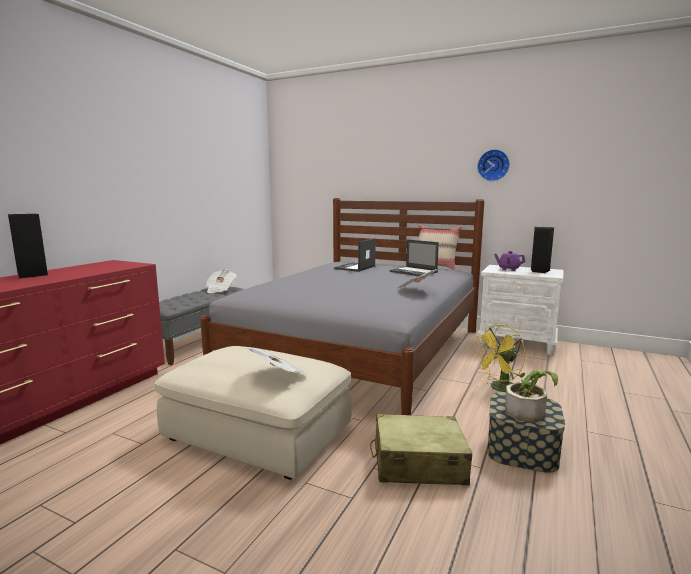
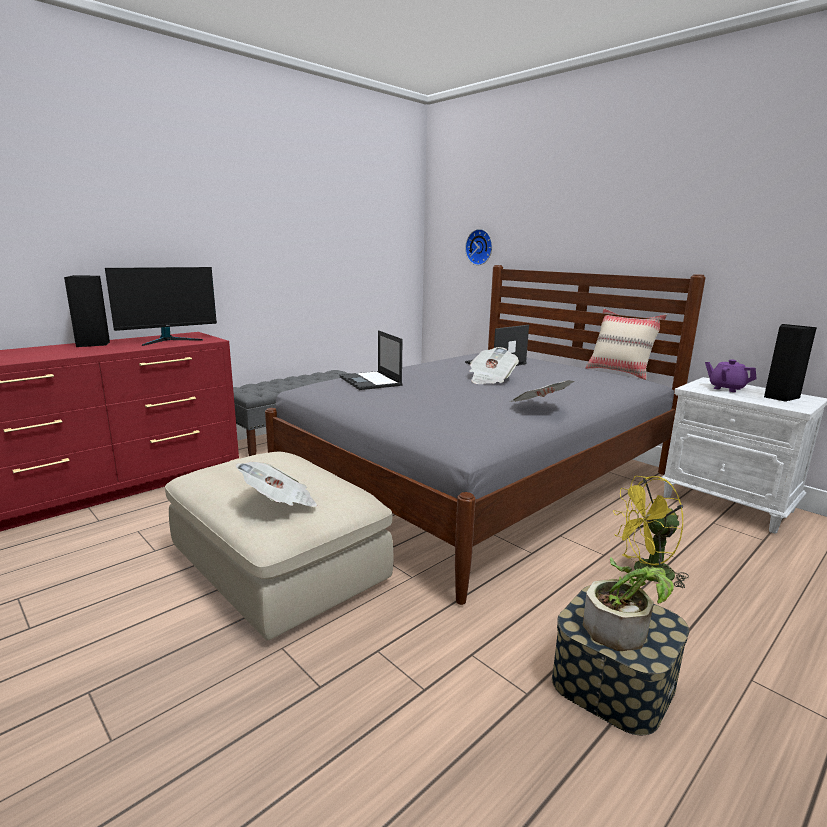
camera: 20 degrees right, 5 degrees up
newspaper [206,269,237,293] -> newspaper moved to [469,347,519,384]
beige suitcase [370,414,472,485] -> none
laptop [390,239,439,276] -> laptop moved to [340,330,403,390]
wall clock [477,149,510,181] -> wall clock moved to [465,229,492,265]
none -> monitor [105,267,217,346]

